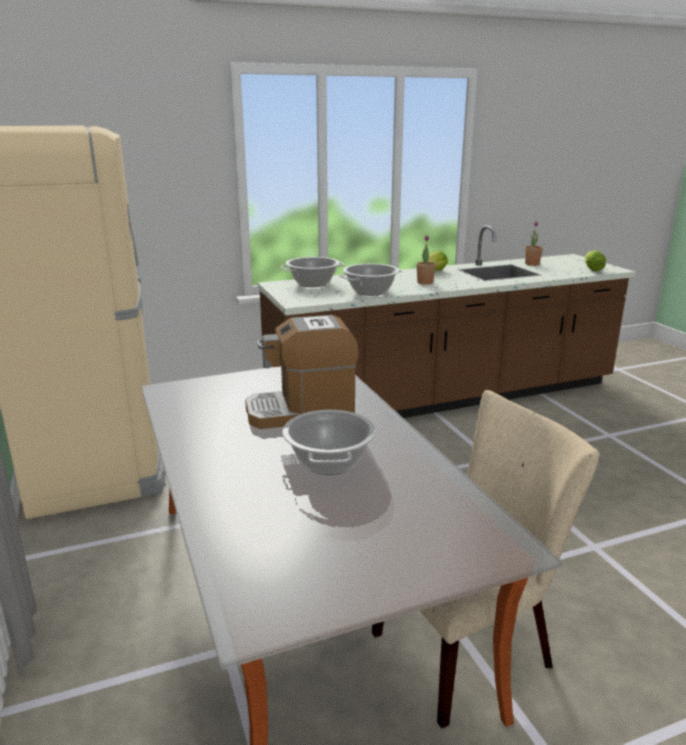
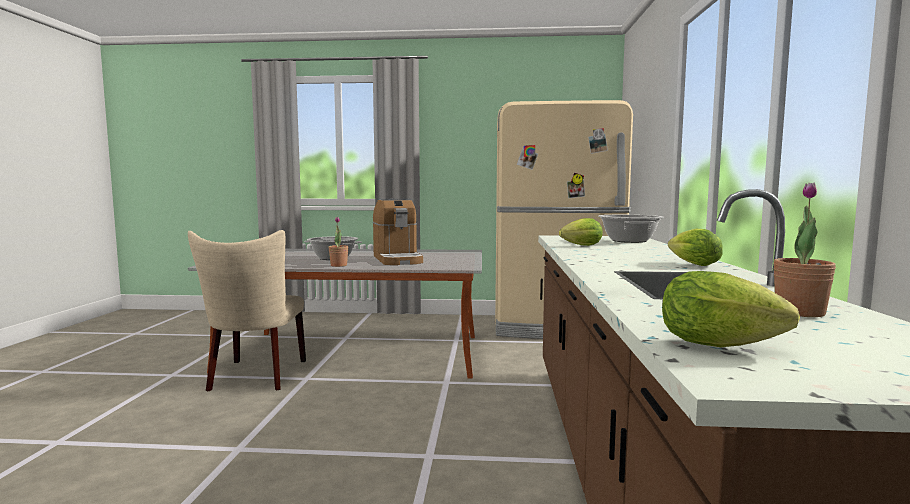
camera: 115 degrees right, 15 degrees down
coffee machine [245,315,359,429] -> coffee machine turned 150 degrees clockwise [373,198,423,265]
cooking pot [339,264,402,296] -> lettuce [559,218,603,246]
potted plant [417,235,436,284] -> potted plant moved to [329,217,348,267]

